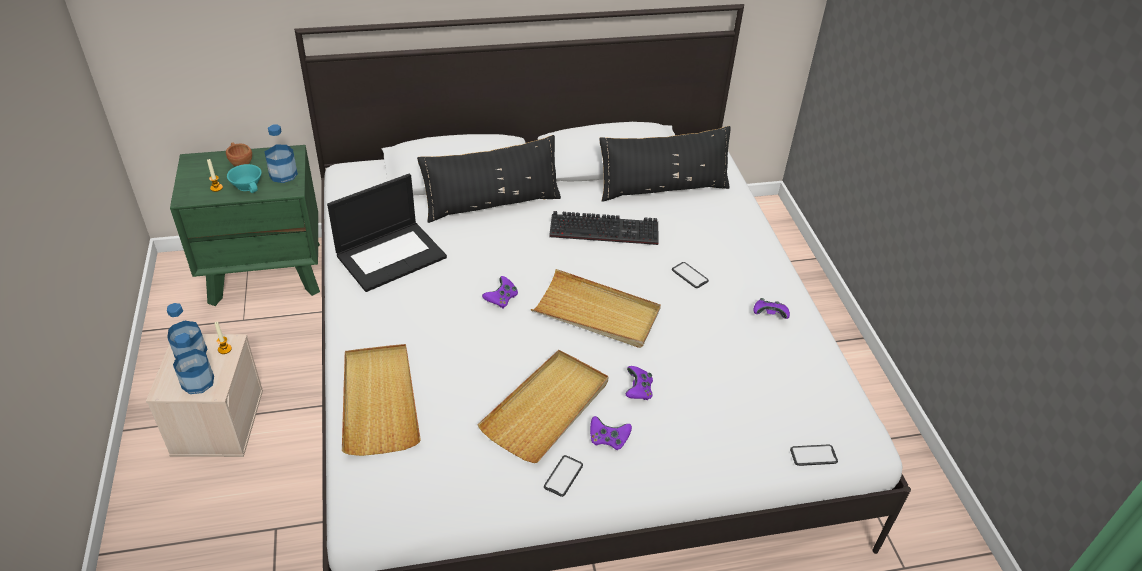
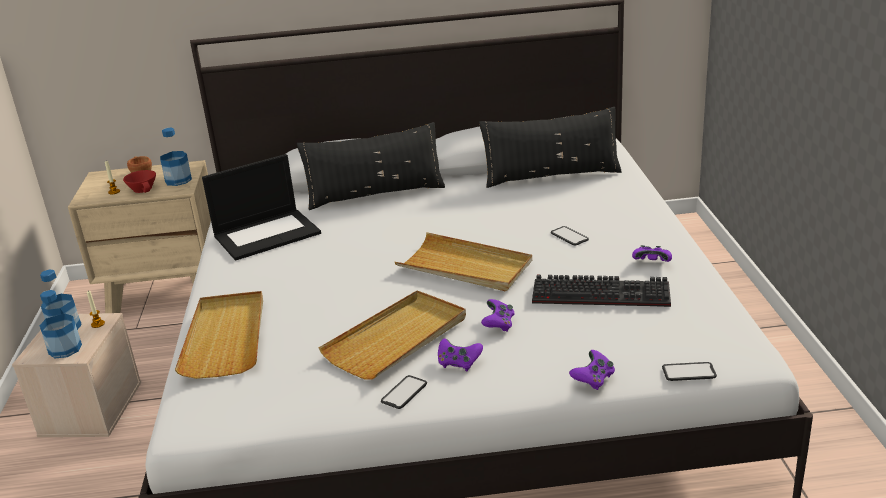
camera: 10 degrees right, 15 degrees down
green nightstand [170,145,320,306] -> beige nightstand [68,160,211,313]
turquoise cup [227,164,262,193] -> red cup [123,170,156,193]
purple game controller [482,276,518,308] -> purple game controller moved to [569,350,615,390]
keyboard [549,211,658,245] -> keyboard moved to [532,275,671,307]

